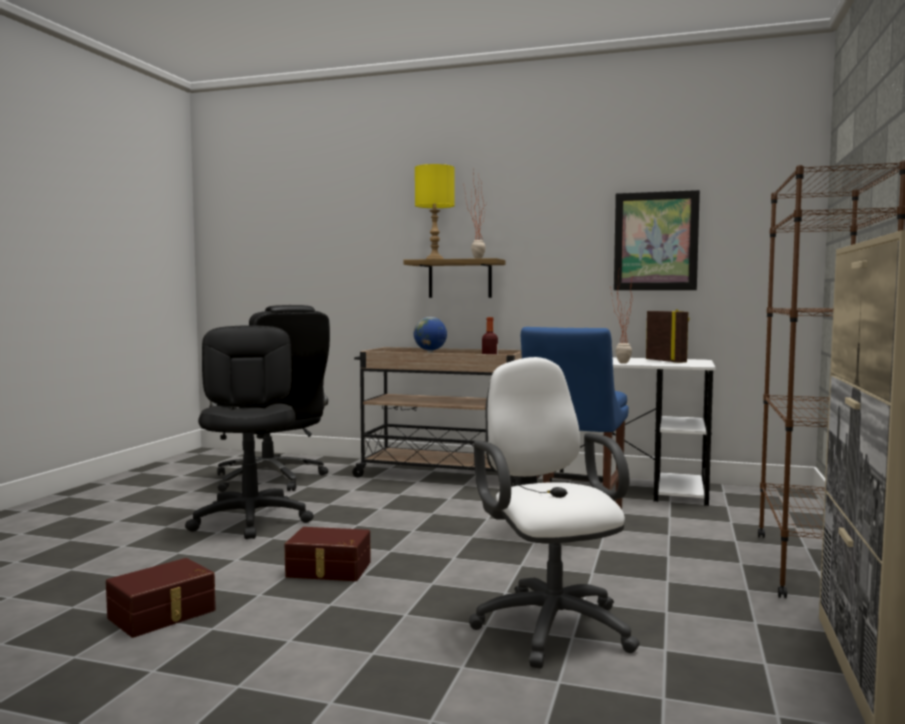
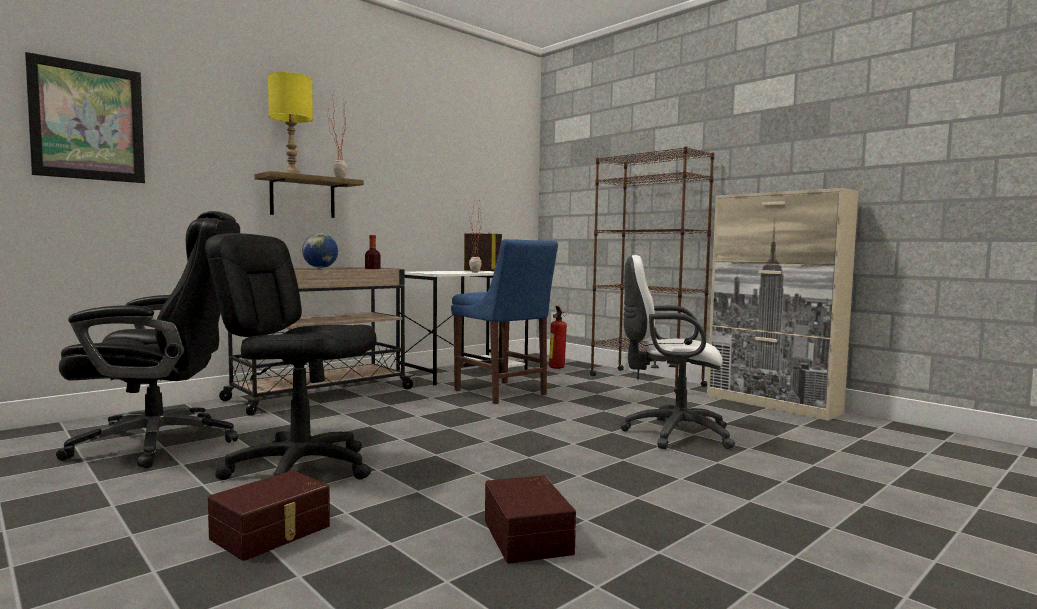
camera: 60 degrees left, 0 degrees up
brown storage box [285,527,371,581] -> brown storage box moved to [208,470,330,561]
picture [614,190,700,290] -> picture moved to [25,52,145,183]
none -> fire extinguisher [549,306,567,369]

